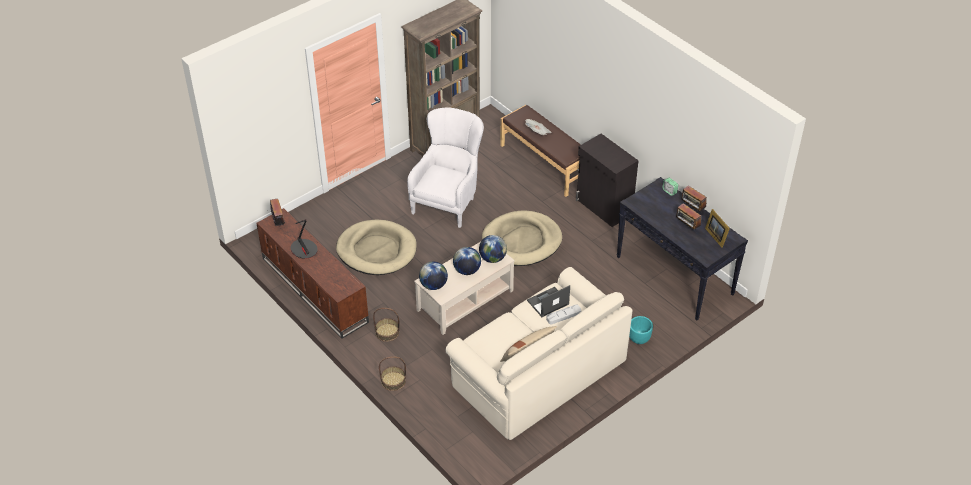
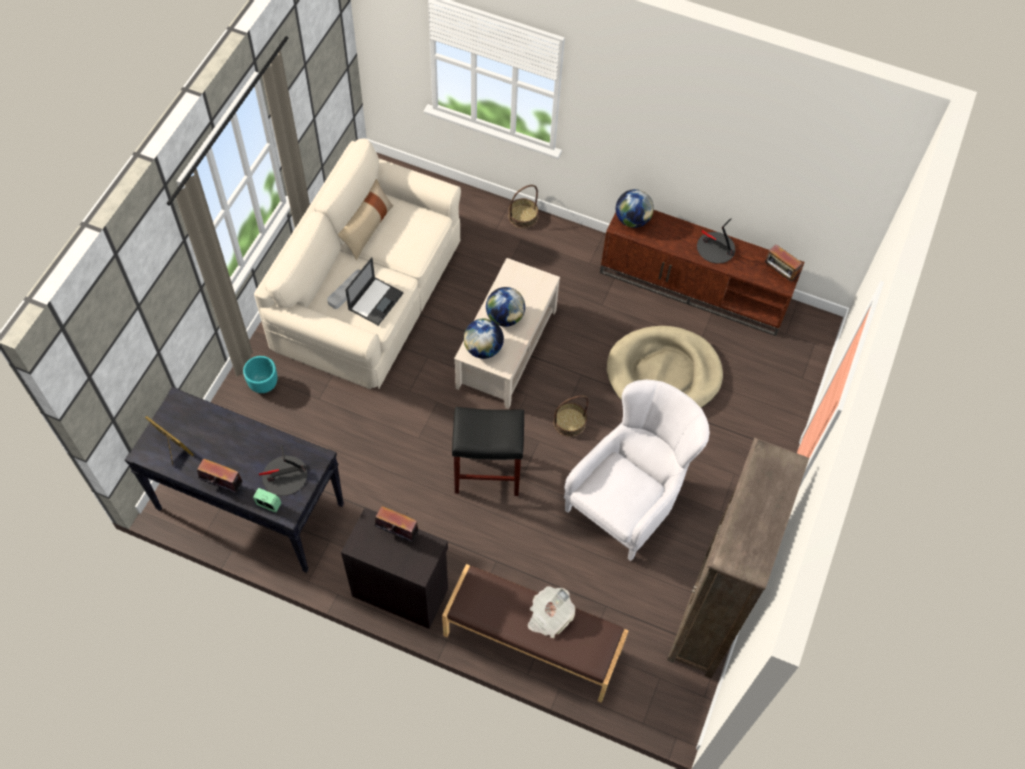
camera: 150 degrees right, 15 degrees up
basket [373,308,399,342] -> basket moved to [553,395,589,437]
white armchair [407,107,484,228] -> white armchair turned 135 degrees counterclockwise [564,380,710,561]
globe [419,262,448,290] -> globe moved to [616,189,654,228]
beige dog bed [482,211,562,266] -> black stool [452,407,524,496]
radio [676,203,701,231] -> radio moved to [375,506,419,542]
none -> table lamp [259,445,308,496]

